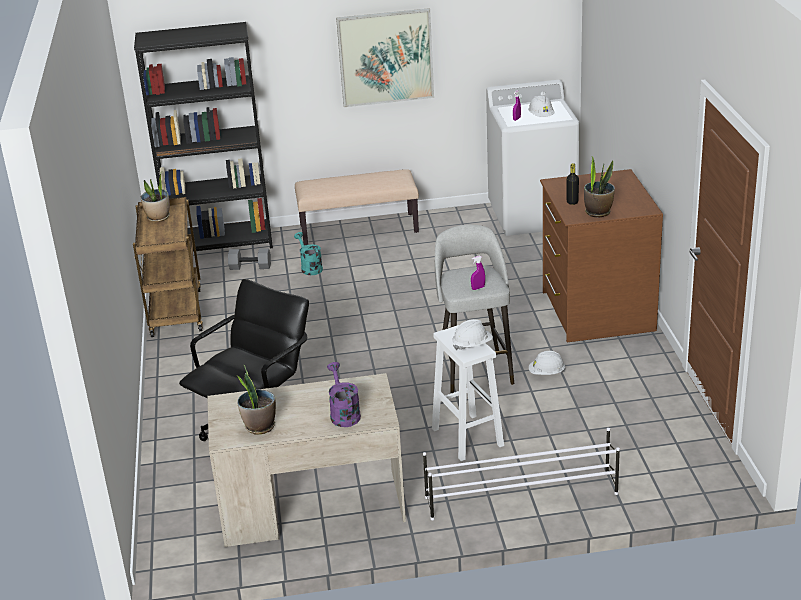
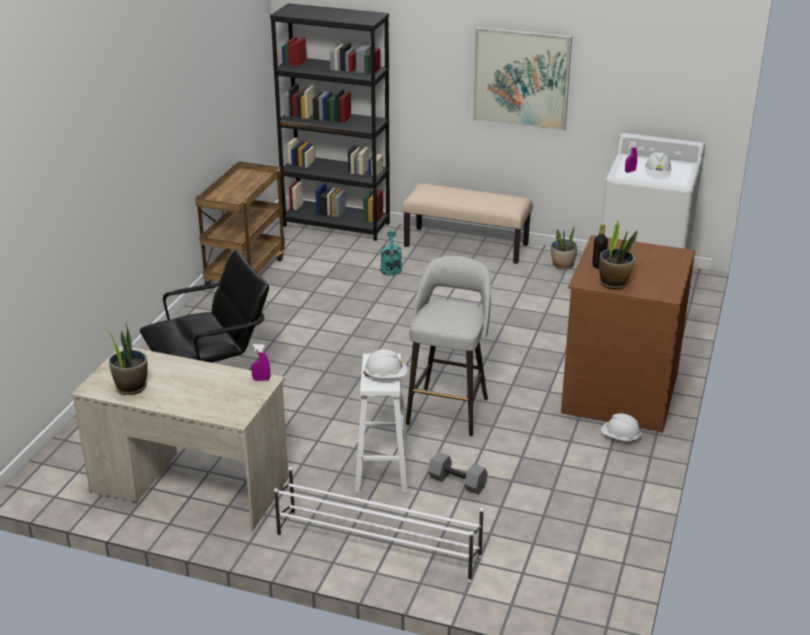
camera: 25 degrees right, 0 degrees up
potted plant [140,172,170,222] -> potted plant moved to [551,227,577,270]
grey dumbbell [228,248,271,270] -> grey dumbbell moved to [428,452,488,494]
purple watering can [327,362,361,427] -> none
purple spray bottle [471,256,485,290] -> purple spray bottle moved to [251,344,270,381]
white hard hat [529,351,566,375] -> white hard hat moved to [601,413,641,442]

